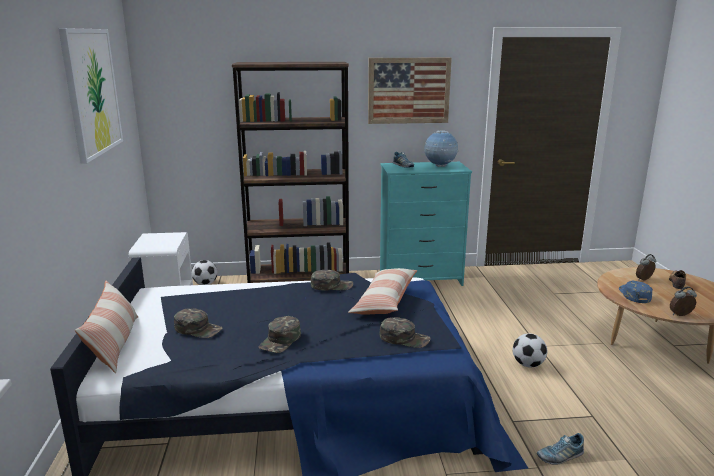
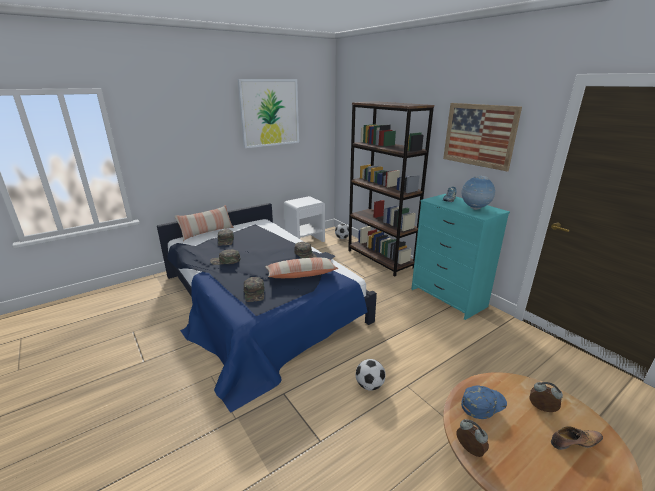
camera: 60 degrees right, 5 degrees up
shoe [537,433,584,465] -> none

